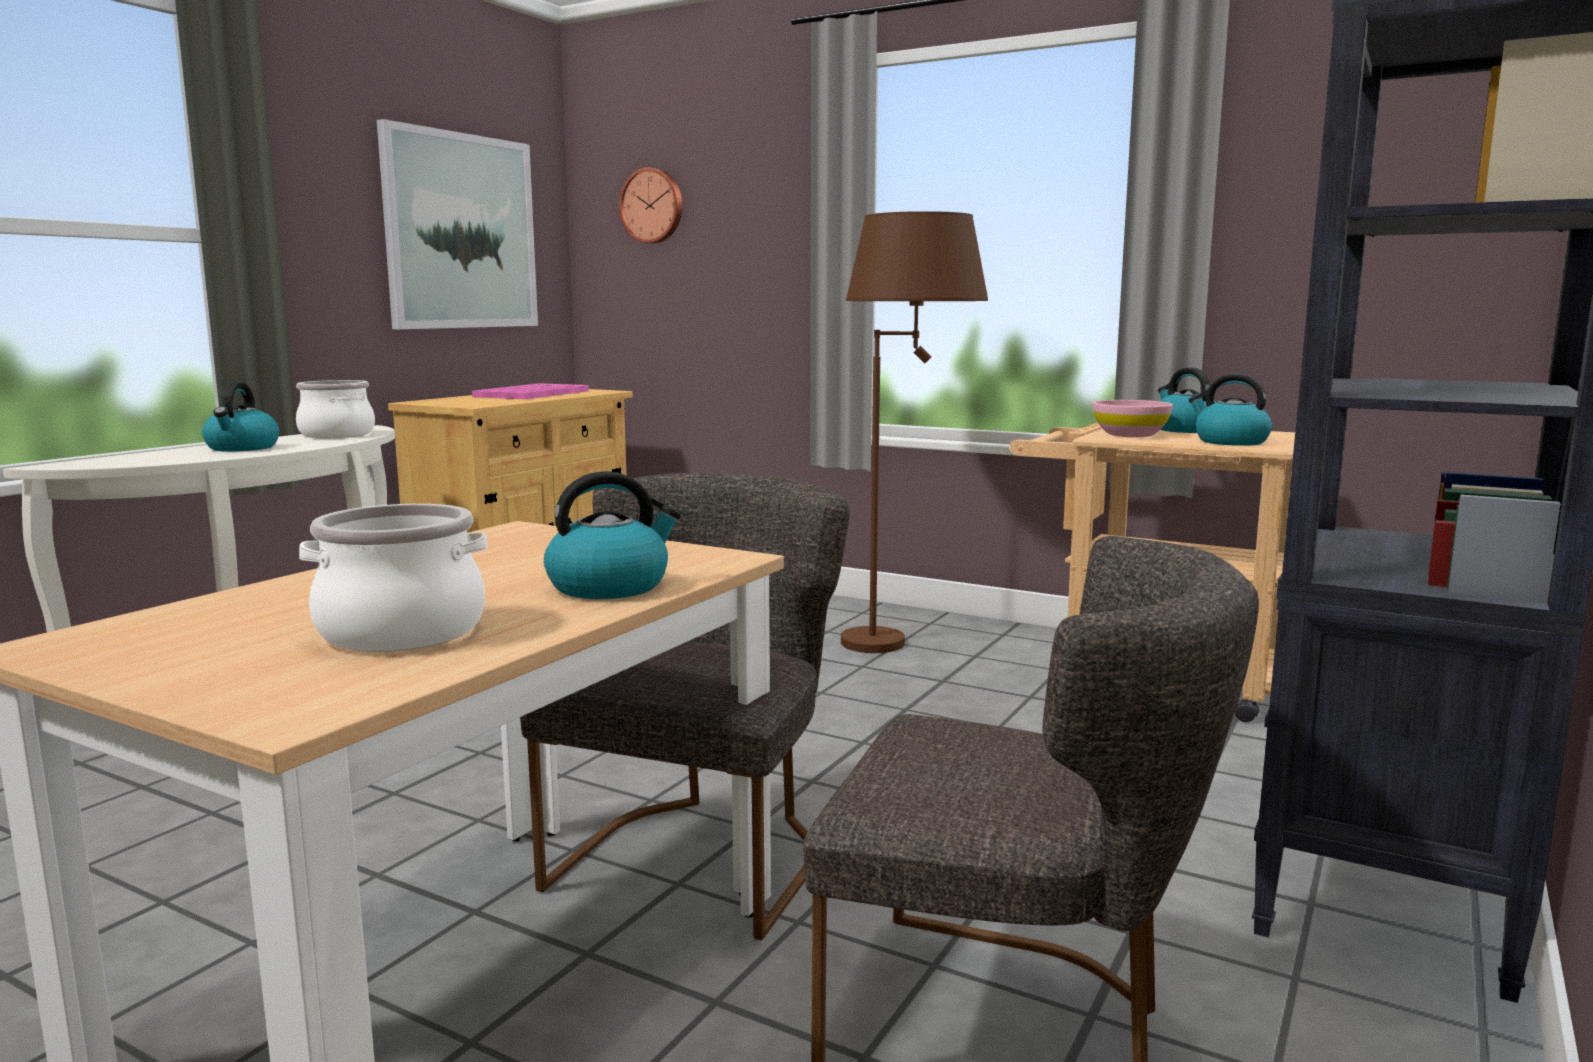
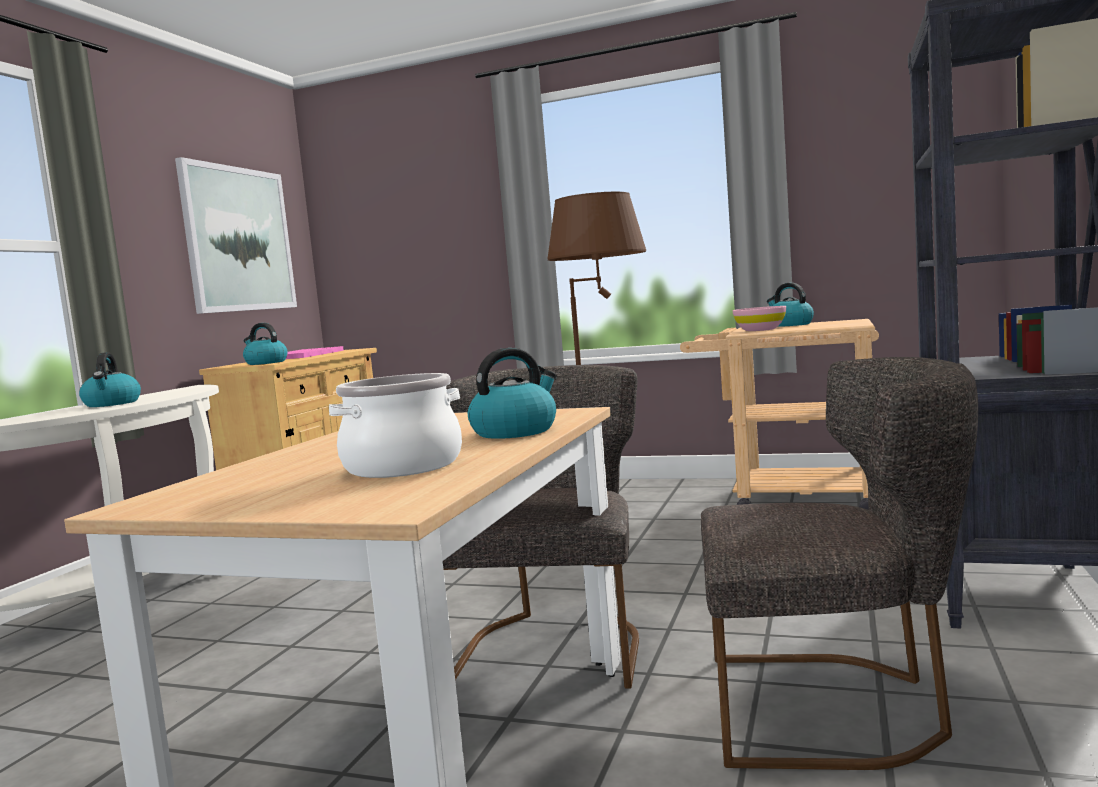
camera: 10 degrees left, 5 degrees down
cooking pot [296,380,375,438] -> none
wall clock [619,167,682,244] -> none
kettle [1189,374,1272,446] -> kettle moved to [243,323,287,365]

